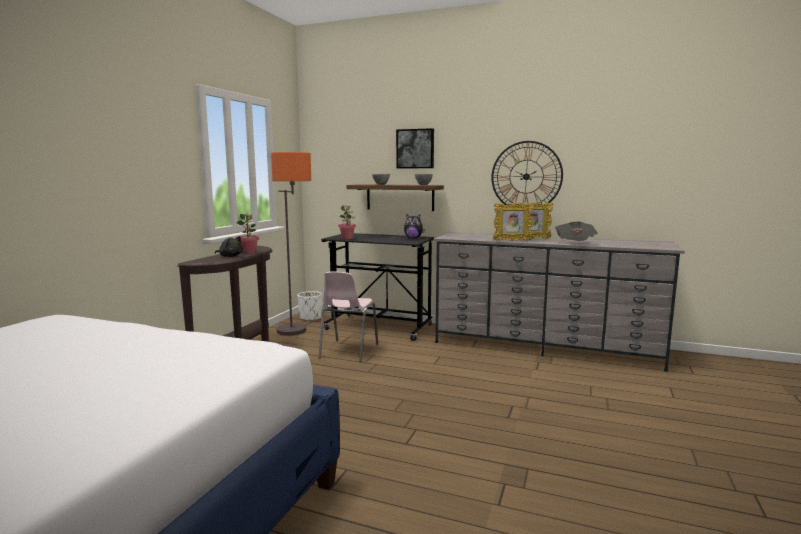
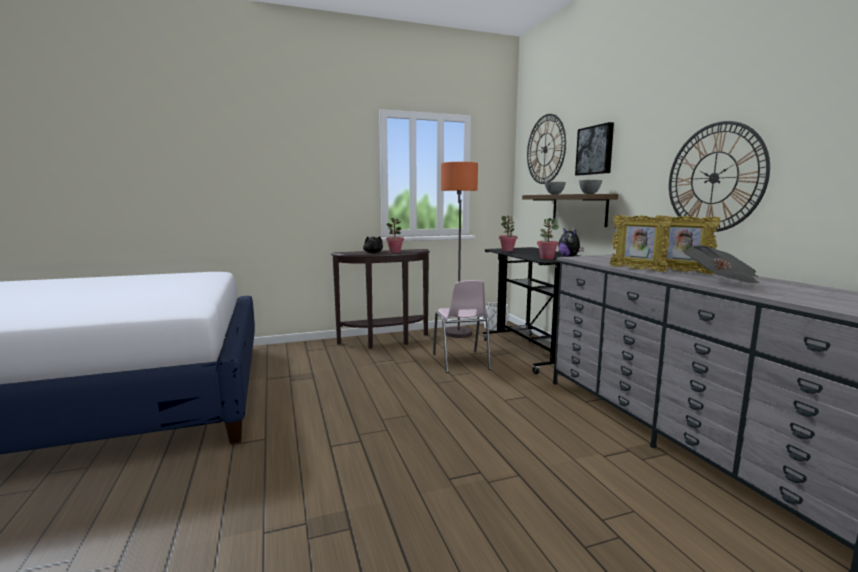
camera: 50 degrees right, 0 degrees up
pink chair [319,272,378,362] -> pink chair turned 75 degrees counterclockwise [433,280,491,373]
none -> wall clock [527,114,566,184]
none -> potted plant [537,218,559,259]

